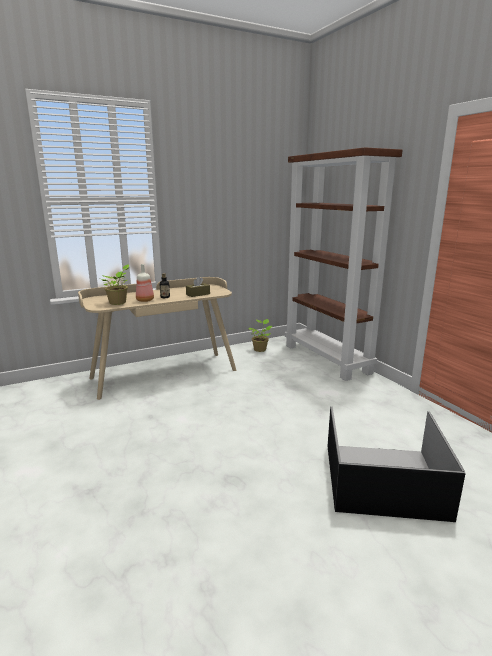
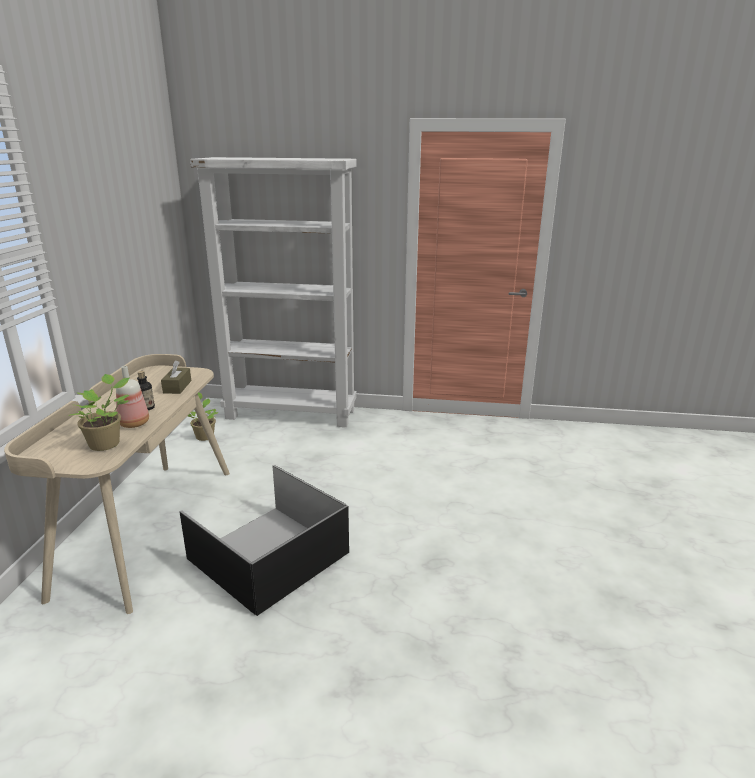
camera: 55 degrees left, 5 degrees up
brown bookcase [285,147,403,381] -> white bookcase [190,157,357,427]
black storage box [327,406,466,522] -> black storage box moved to [179,465,349,616]

